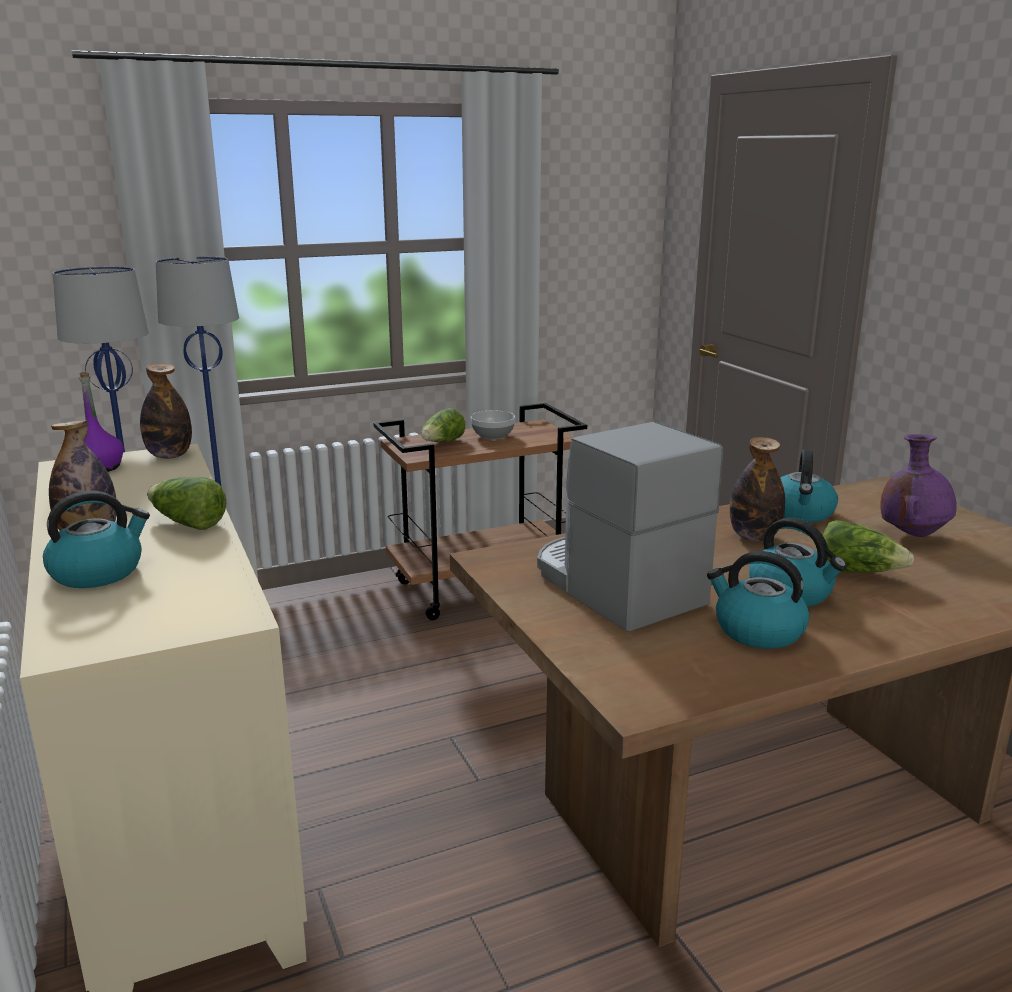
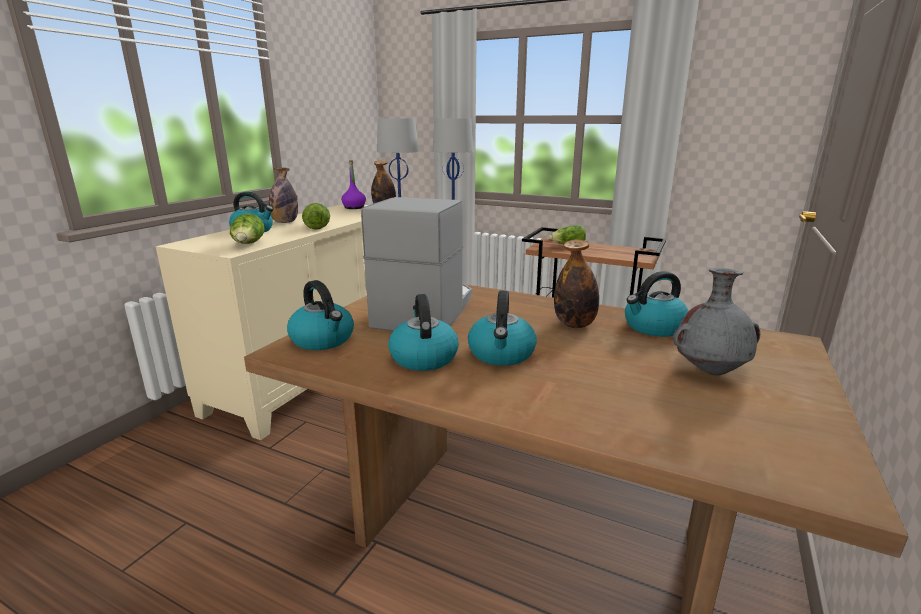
camera: 50 degrees right, 0 degrees up
bowl [471,411,515,440] -> none
lettuce [823,520,914,573] -> lettuce moved to [230,214,265,244]
purple vase [880,434,957,537] -> grey vase [673,268,760,376]
none -> kettle [287,280,354,350]

